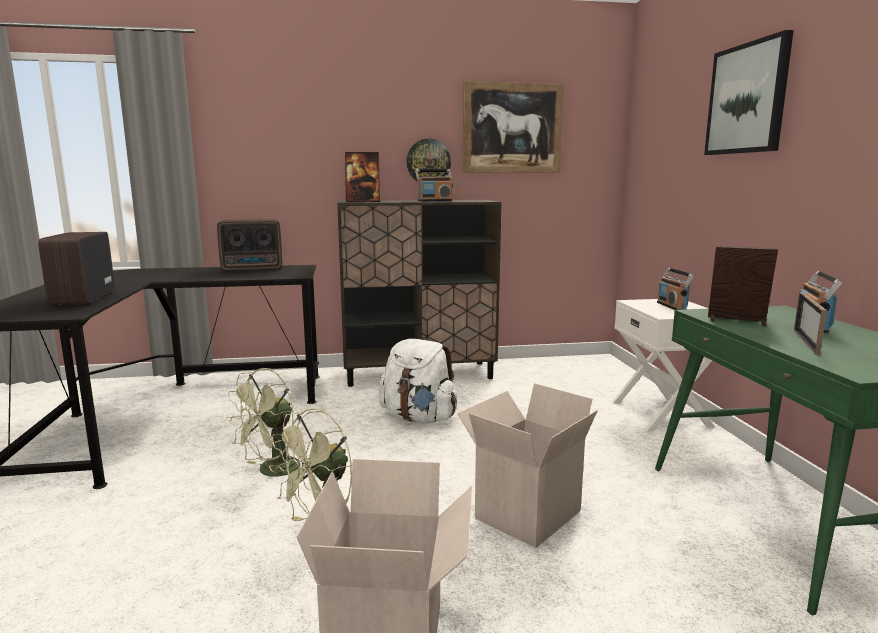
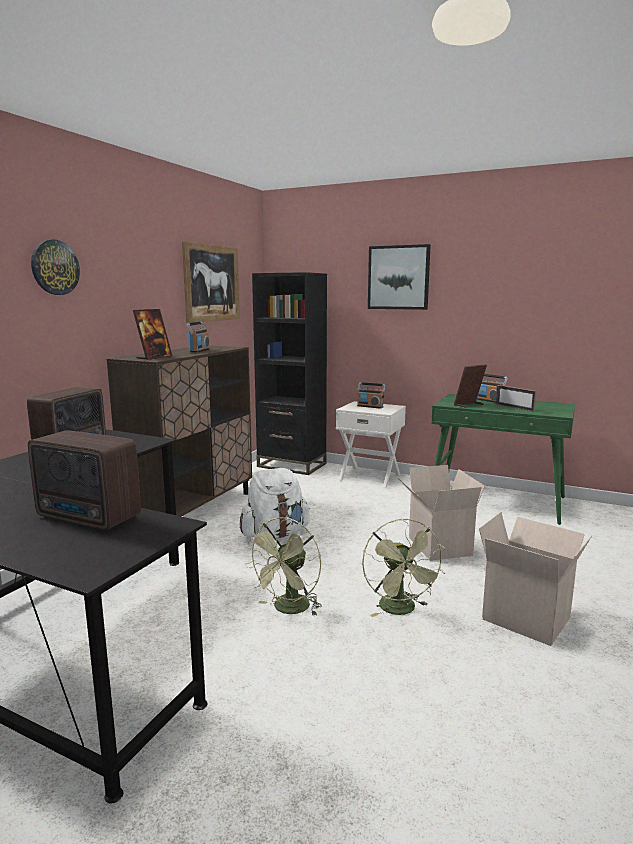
camera: 55 degrees left, 0 degrees up
green fan [226,368,309,477] -> green fan turned 45 degrees clockwise [245,517,322,616]
wall clock [406,139,451,182] -> wall clock moved to [31,239,80,295]
none -> black bookcase [252,272,327,475]

